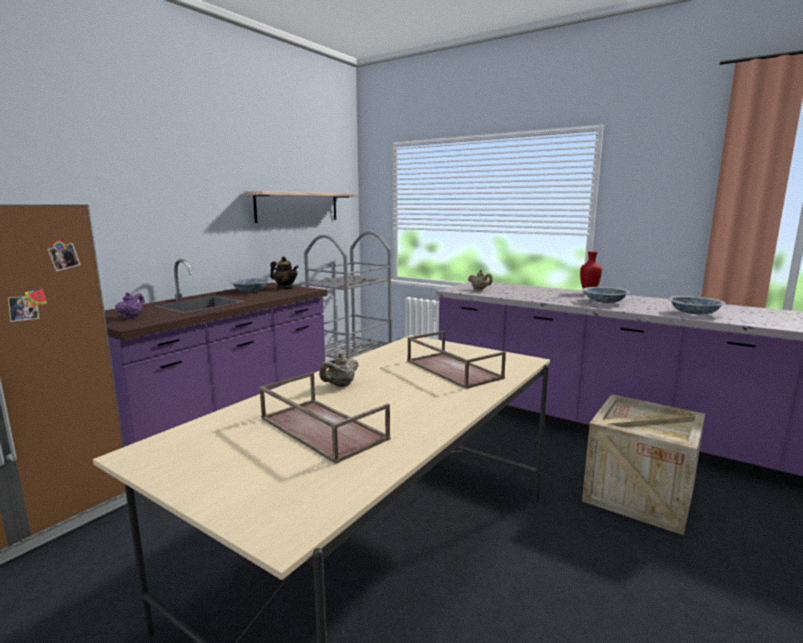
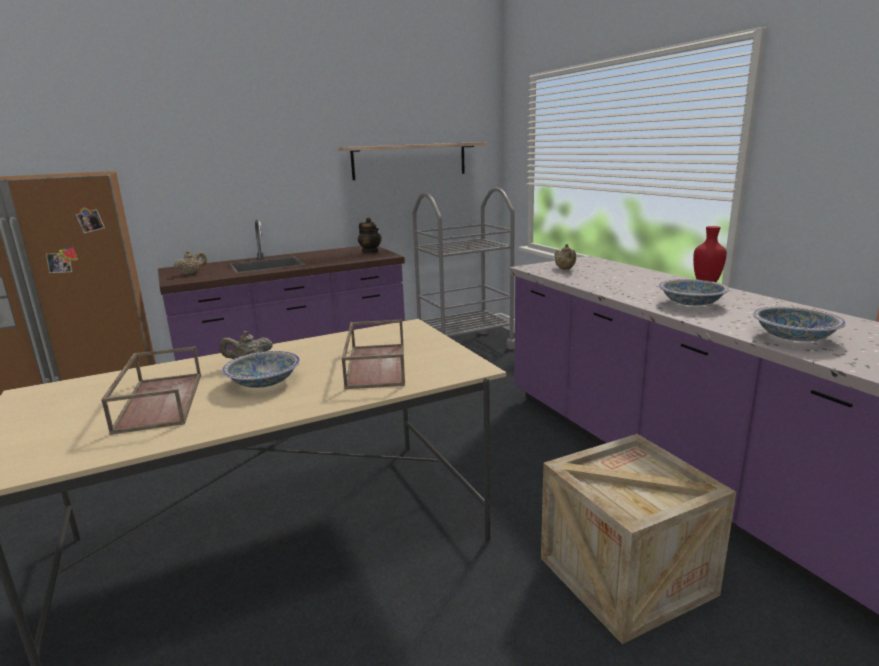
camera: 30 degrees right, 5 degrees up
purple teapot [115,292,145,319] -> beige teapot [174,251,207,275]
bowl [230,278,270,292] -> bowl moved to [222,351,300,388]

